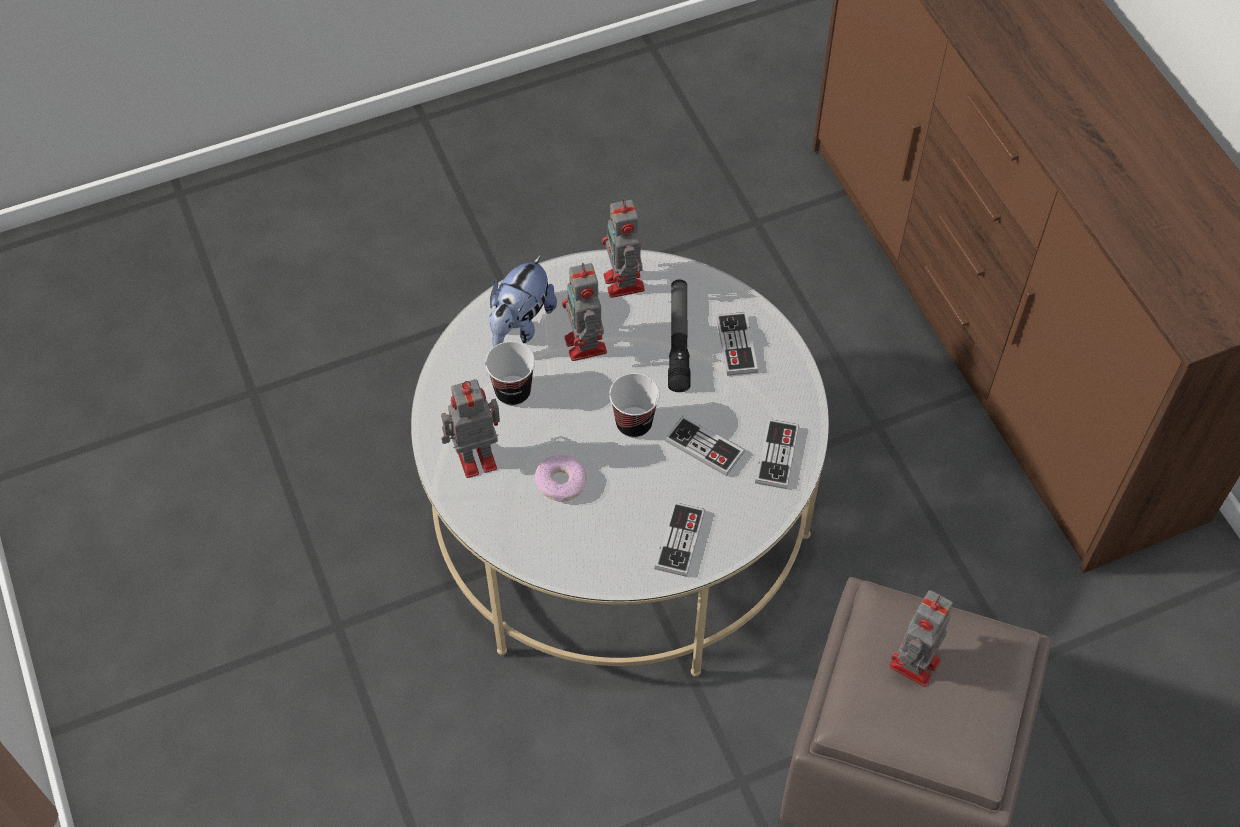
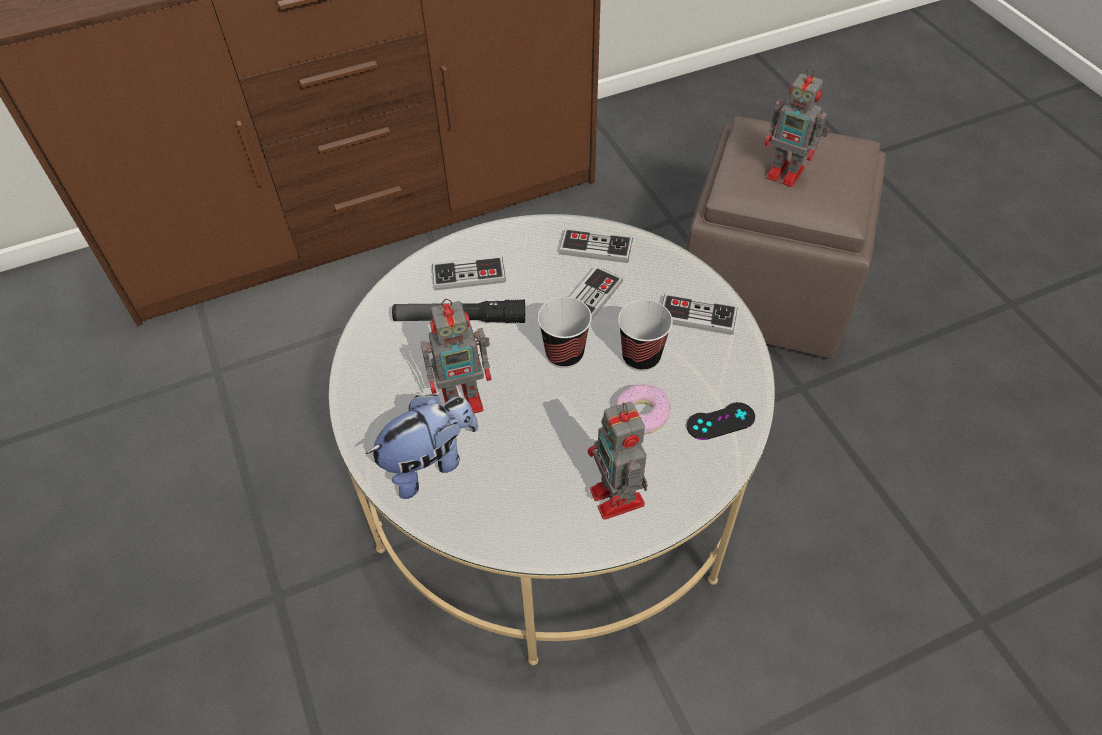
camera: 90 degrees left, 5 degrees down
cup [485,341,535,406] -> cup moved to [618,300,673,371]
plush toy [489,255,557,347] -> plush toy turned 60 degrees counterclockwise [366,394,478,499]
toy robot [602,198,645,298] -> none
none -> black game controller [687,402,755,440]

